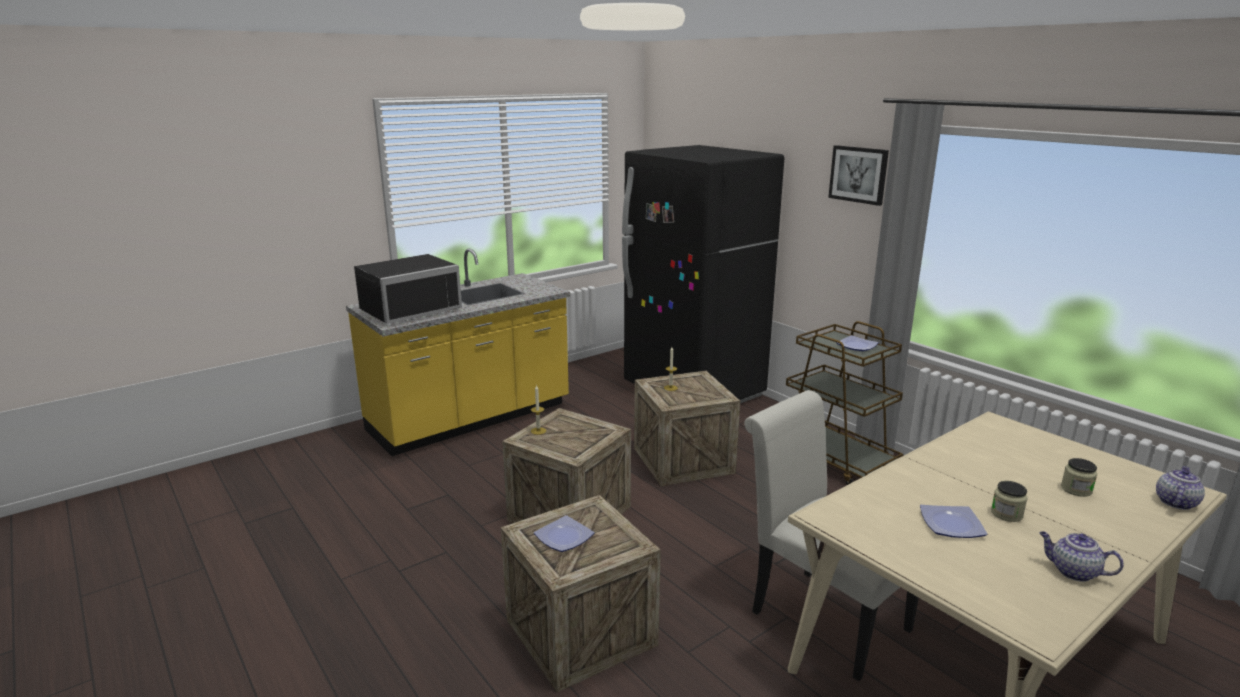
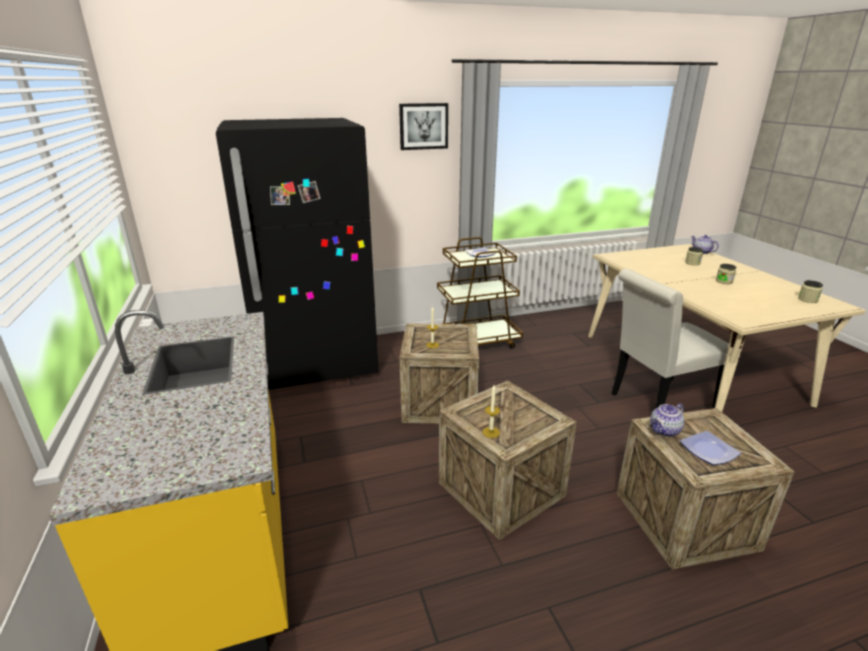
camera: 70 degrees left, 5 degrees up
black microwave [354,254,462,324] -> none
plate [920,505,987,538] -> none
teapot [1039,531,1124,582] -> teapot moved to [650,403,684,437]
none -> jar [798,280,823,303]

